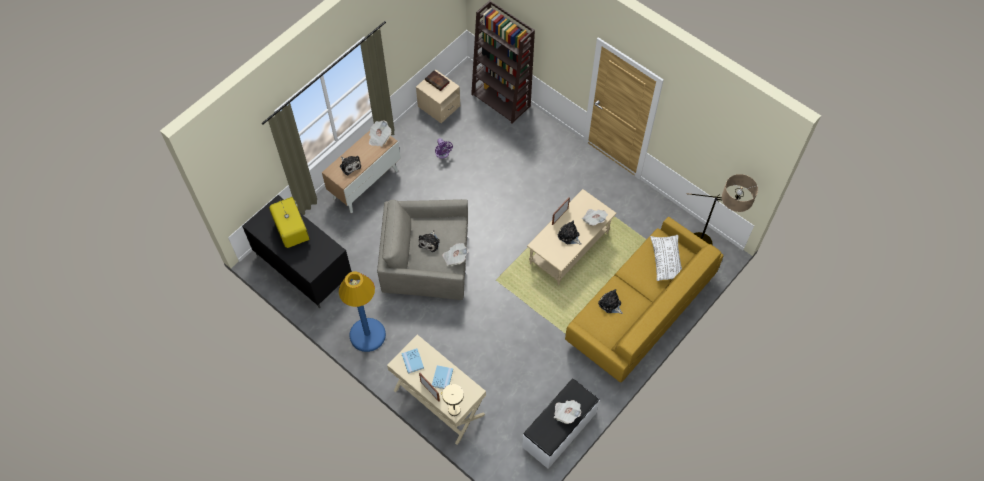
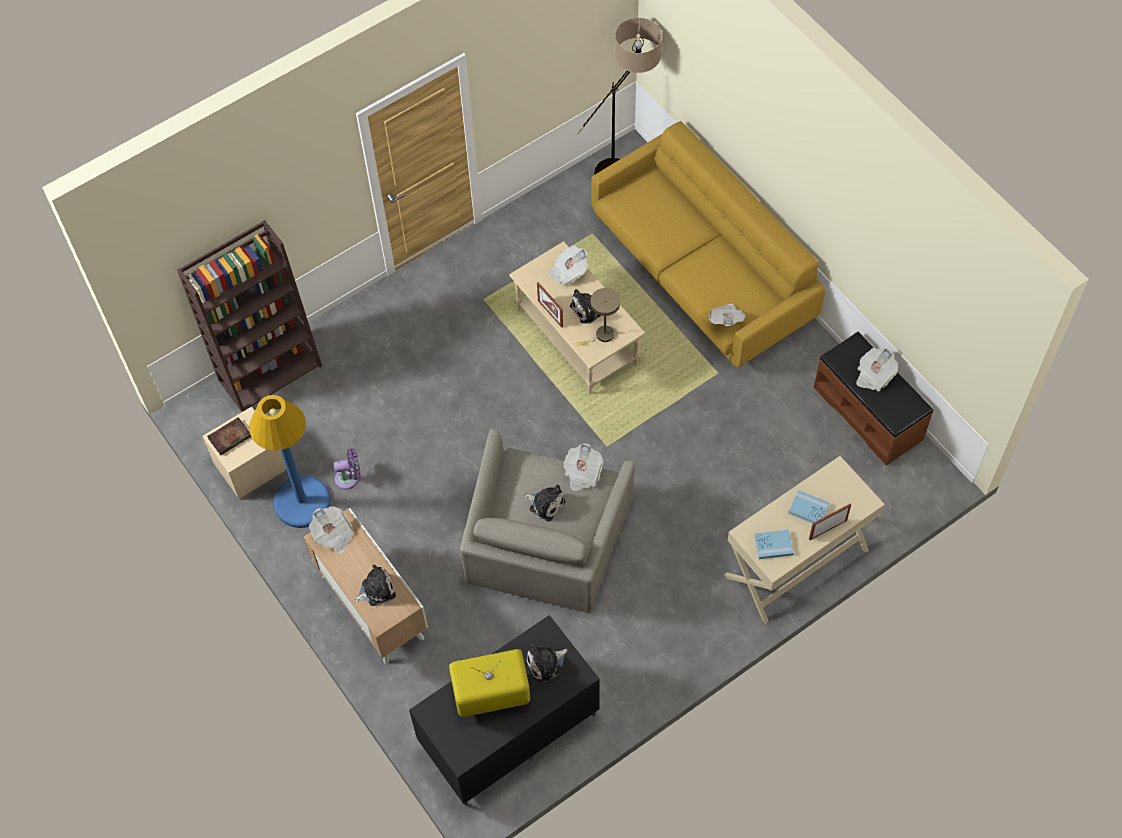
camera: 75 degrees left, 0 degrees up
blue floor lamp [339,272,386,352] -> blue floor lamp moved to [249,395,331,528]
beige table lamp [441,384,464,416] -> beige table lamp moved to [575,288,620,346]
white bench [522,378,600,469] -> brown bench [814,332,933,466]
plush toy [598,289,623,314] -> plush toy moved to [525,644,568,683]
white pillow [650,235,682,281] -> none
none -> newspaper [708,304,746,326]

